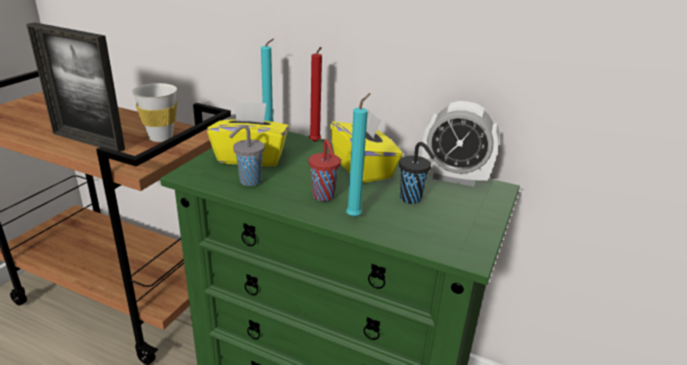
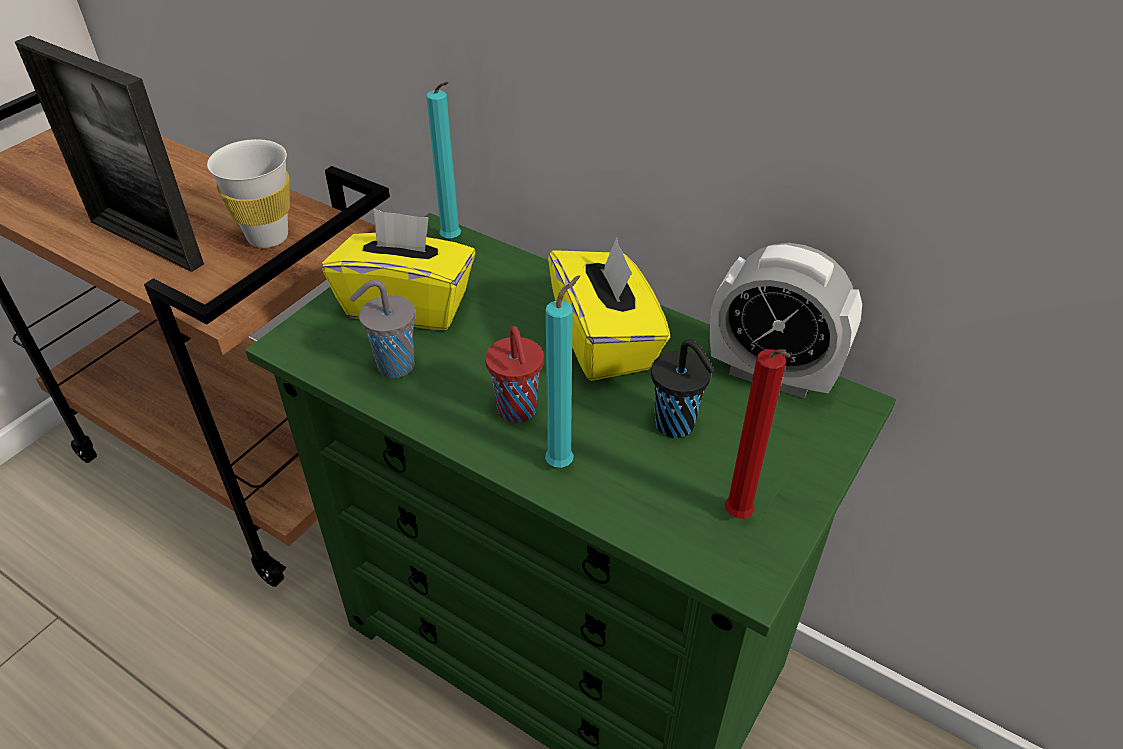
camera: 10 degrees right, 15 degrees up
red candle [309,47,322,142] -> red candle moved to [725,349,791,519]

